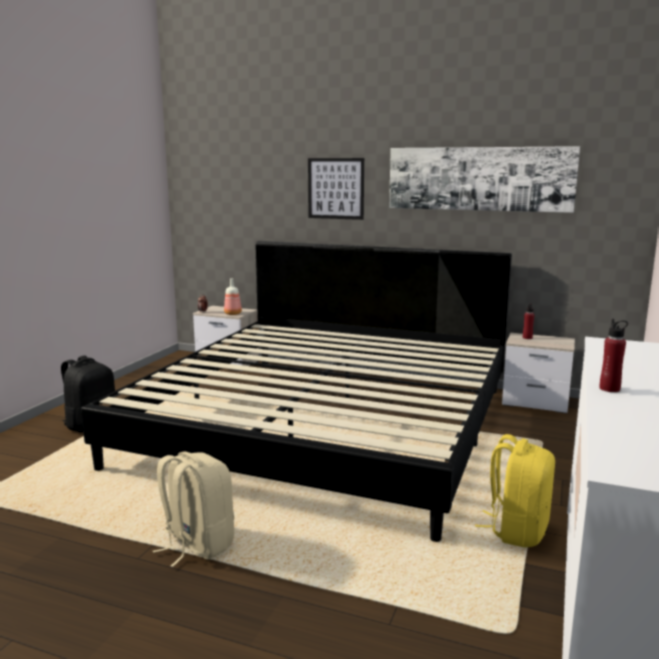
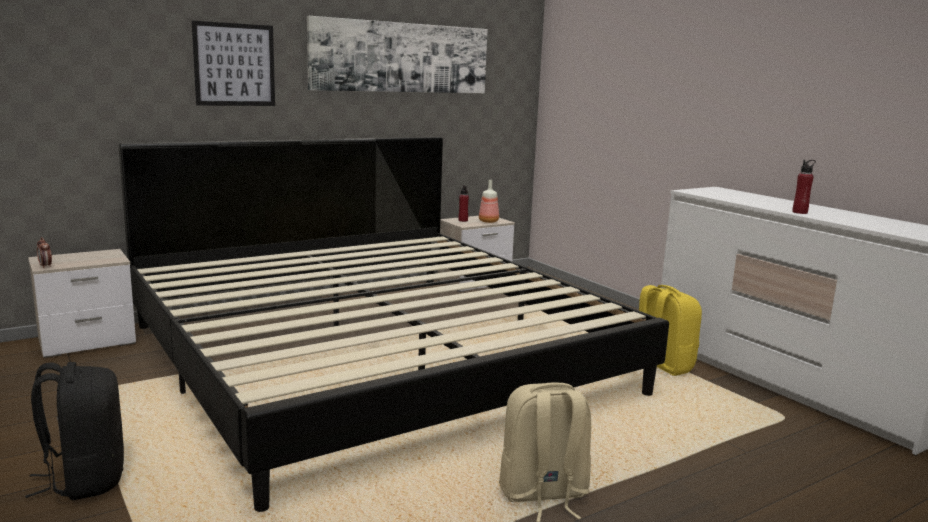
camera: 55 degrees left, 0 degrees up
bottle [224,278,242,315] -> bottle moved to [479,180,499,223]

